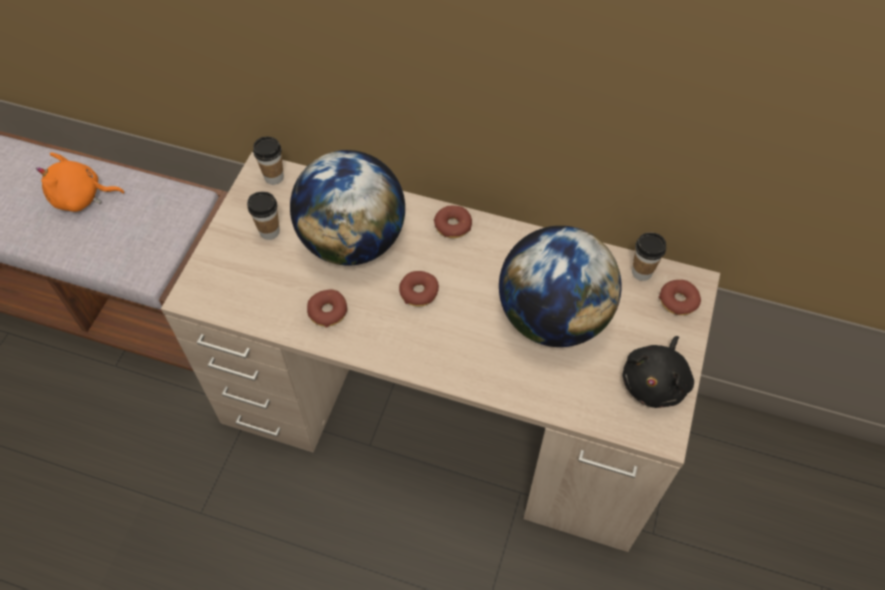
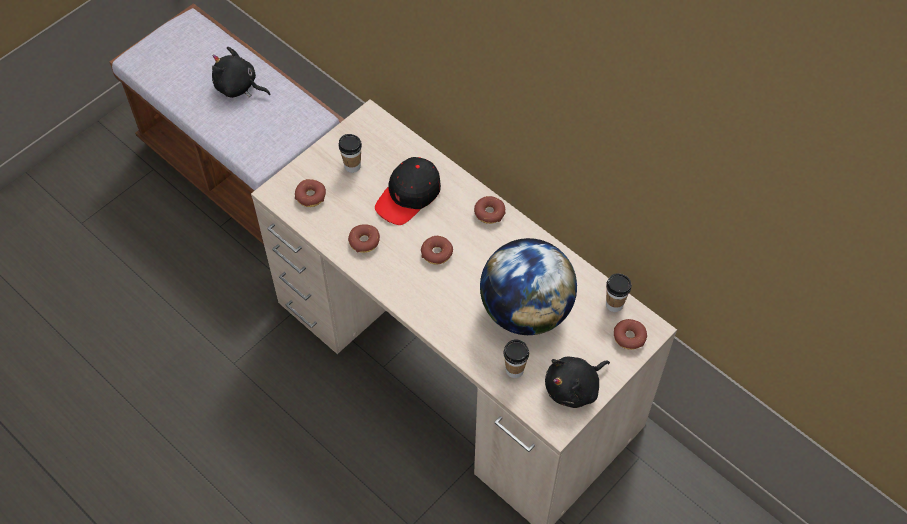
camera: 25 degrees right, 0 degrees up
orange plush toy [36,153,125,212] -> black plush toy [212,47,271,98]
cup [253,137,284,185] -> cup moved to [504,339,529,378]
globe [290,150,405,266] -> black cap [375,157,441,225]
none -> donut [295,179,326,207]

